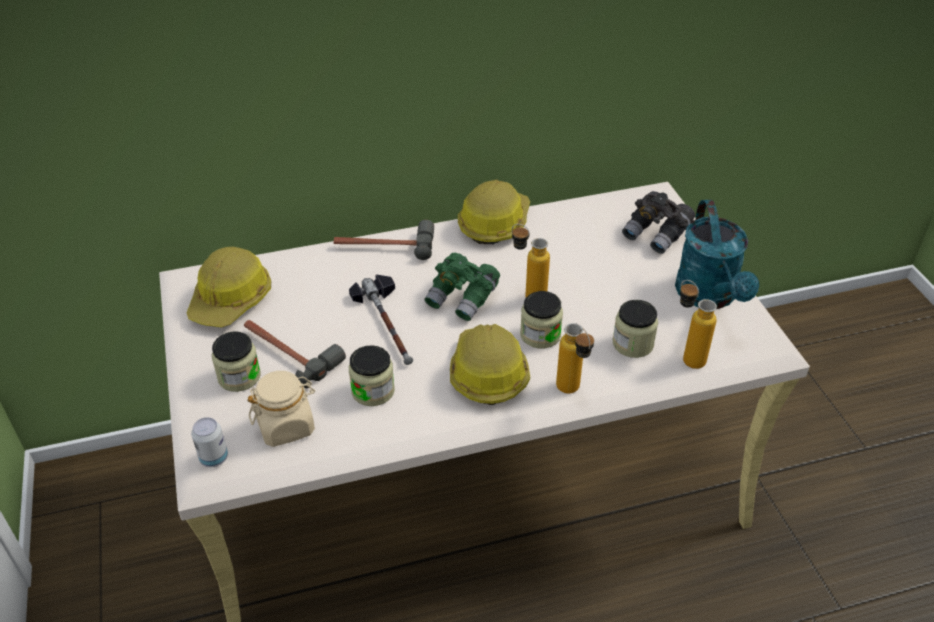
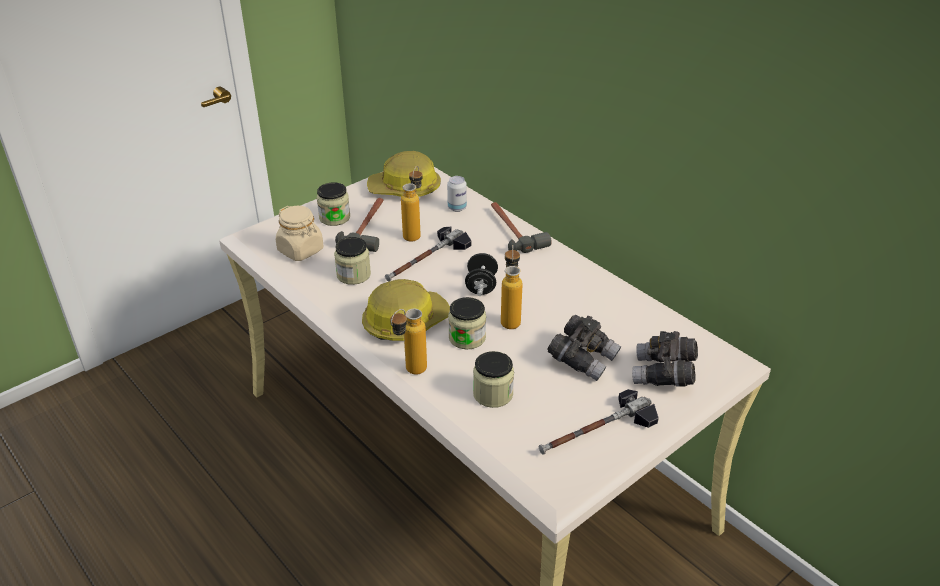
camera: 65 degrees right, 5 degrees down
can [191,417,228,467] -> can moved to [447,176,467,212]
green binoculars [424,253,500,321] -> black dumbbell [465,253,498,296]
hard hat [458,179,530,245] -> none
turquoise watering can [675,200,759,309] -> hammer [539,389,659,454]
bottle [680,280,717,369] -> bottle moved to [401,166,422,242]
none -> grey binoculars [548,315,621,381]

